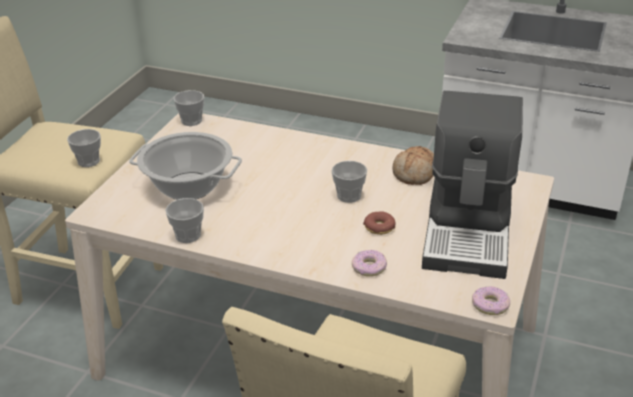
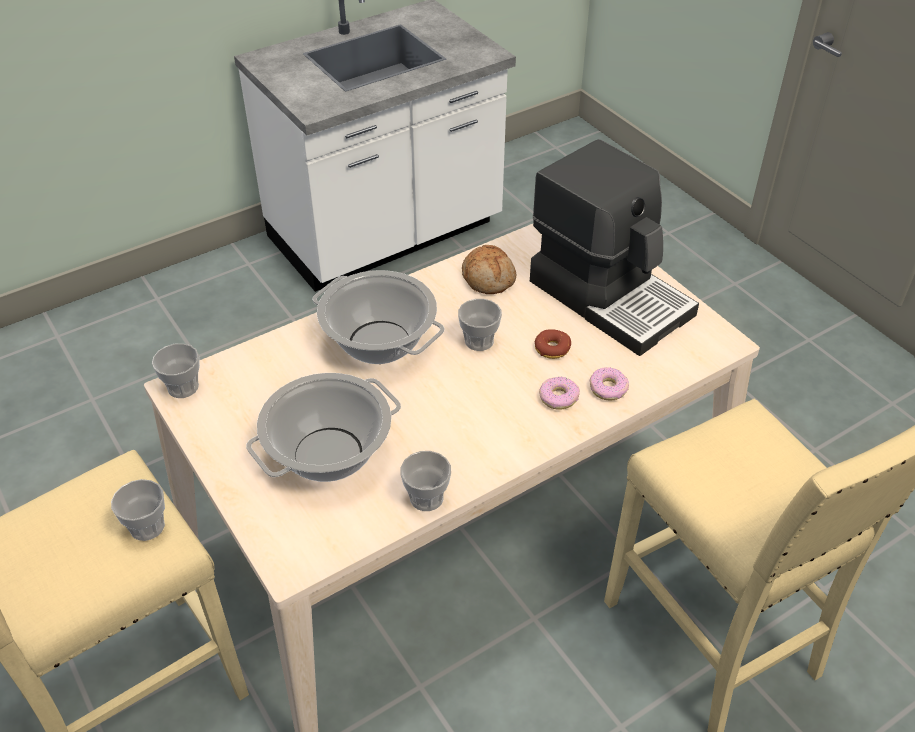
camera: 55 degrees left, 10 degrees up
donut [472,286,510,315] -> donut moved to [539,377,580,410]
none -> cooking pot [312,270,445,364]

